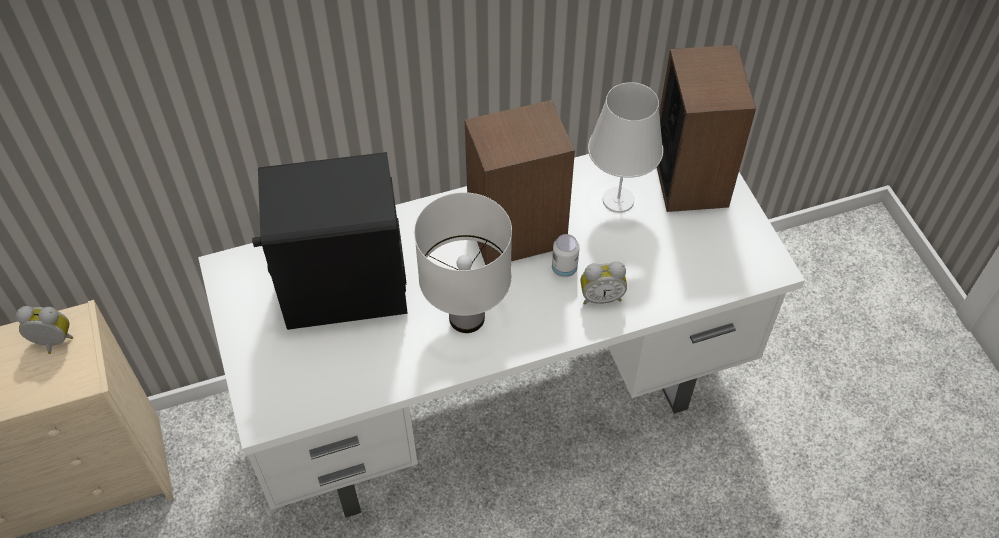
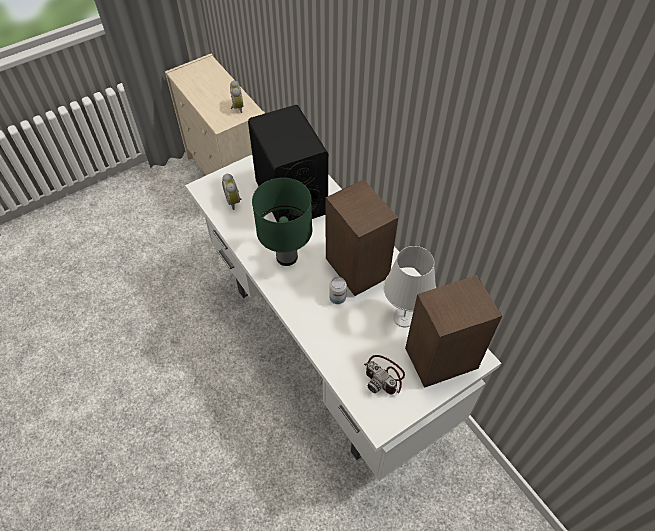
camera: 75 degrees right, 0 degrees up
white table lamp [414,192,512,333] -> green table lamp [252,178,312,266]
alarm clock [581,261,627,305] -> alarm clock moved to [222,173,242,210]
none -> camera [364,355,405,394]

